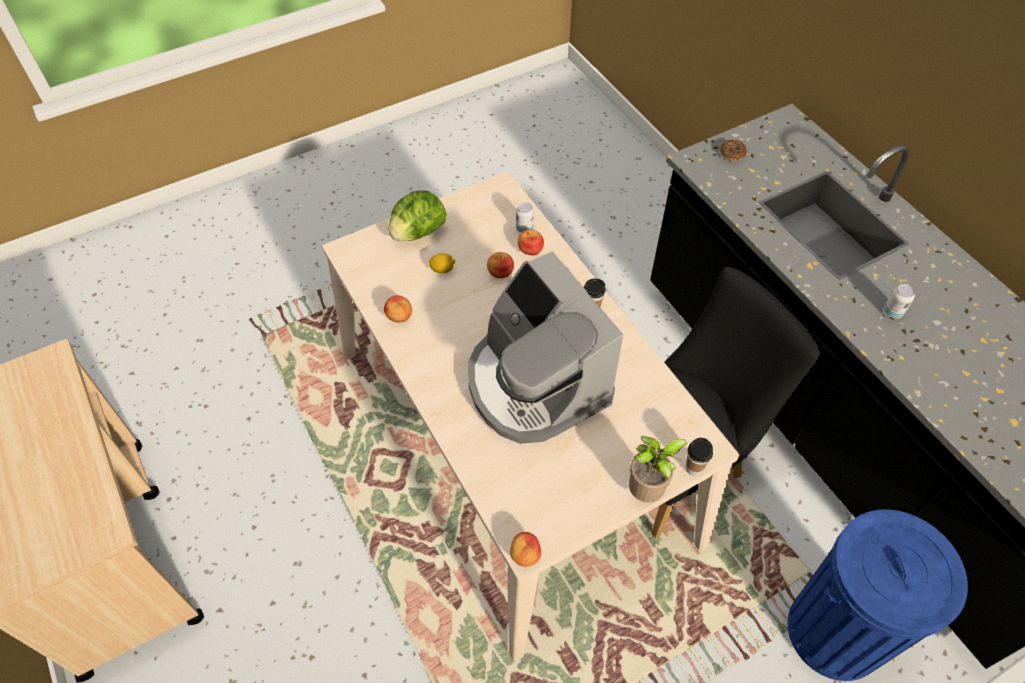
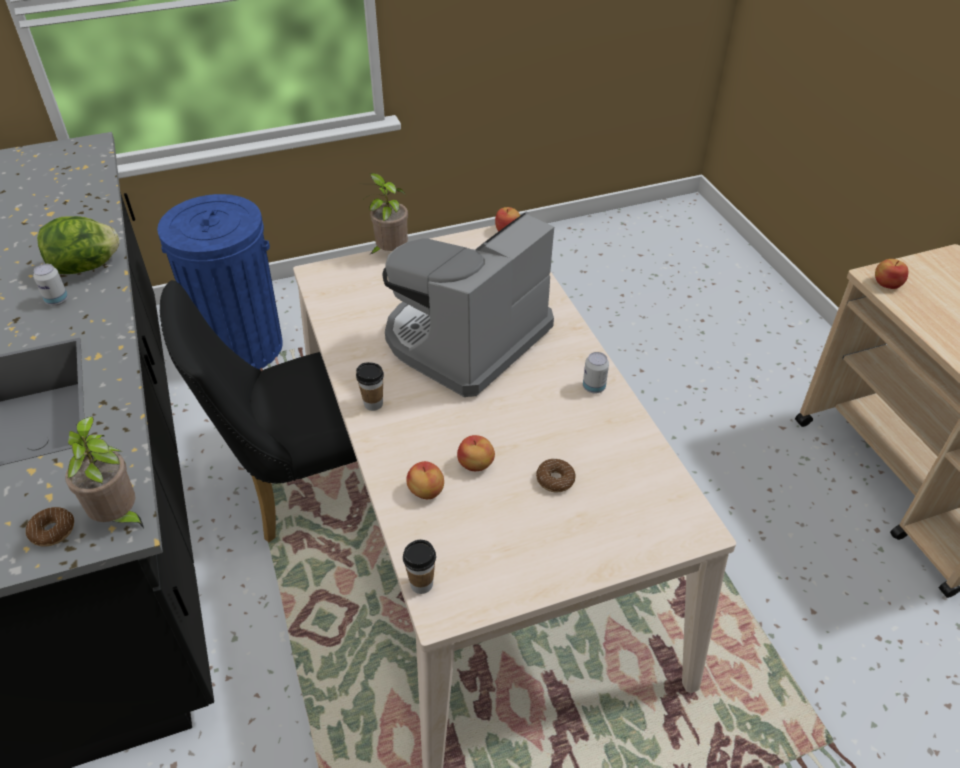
camera: 170 degrees left, 10 degrees down
apple [384,295,412,322] -> apple moved to [875,259,908,289]
lettuce [388,190,446,241] -> lettuce moved to [37,216,120,274]
lemon [429,253,455,273] -> donut [536,459,576,492]
coffee machine [468,251,623,444] -> coffee machine turned 120 degrees counterclockwise [382,212,554,397]
can [516,202,534,233] -> can moved to [583,352,609,393]
cup [685,438,713,476] -> cup moved to [403,540,436,594]
none -> potted plant [65,417,144,528]

